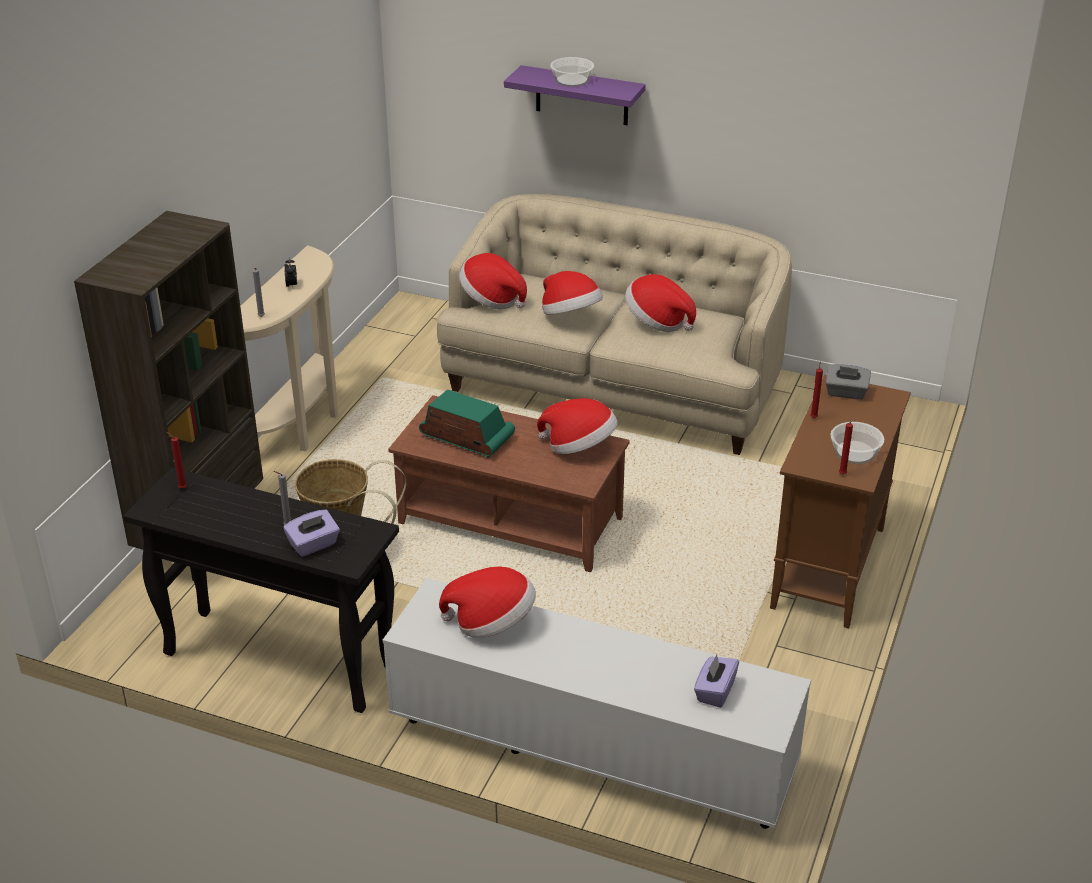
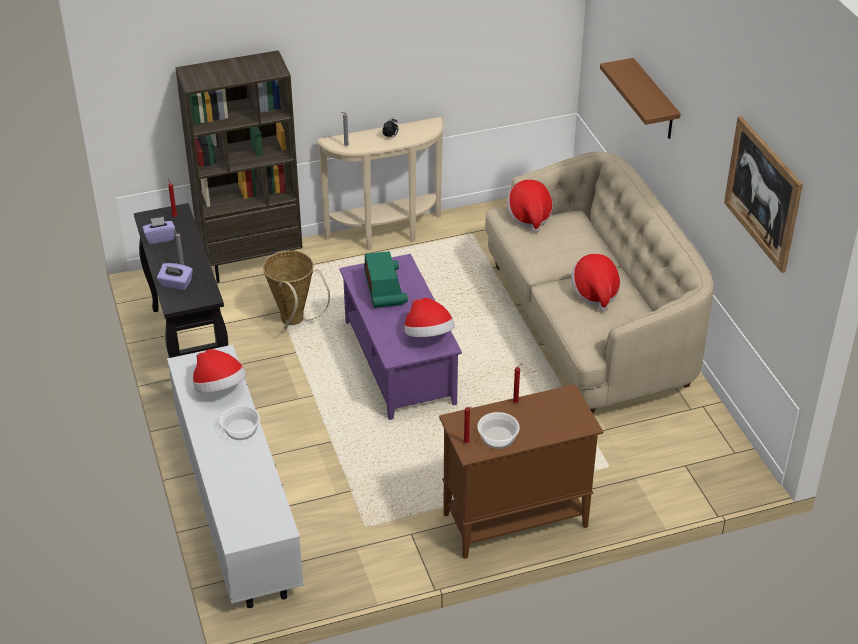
camera: 50 degrees right, 5 degrees up
brown coffee table [388,395,630,572] -> purple coffee table [340,254,462,420]
purple shelf [504,65,645,125] -> brown shelf [600,58,681,139]
hat [542,271,603,315] -> none
bowl [550,57,594,87] -> bowl moved to [220,405,260,440]
purple tissue box [694,654,739,708] -> purple tissue box moved to [143,217,175,245]
grey tissue box [826,364,871,400] -> none
none -> picture [724,116,803,273]

